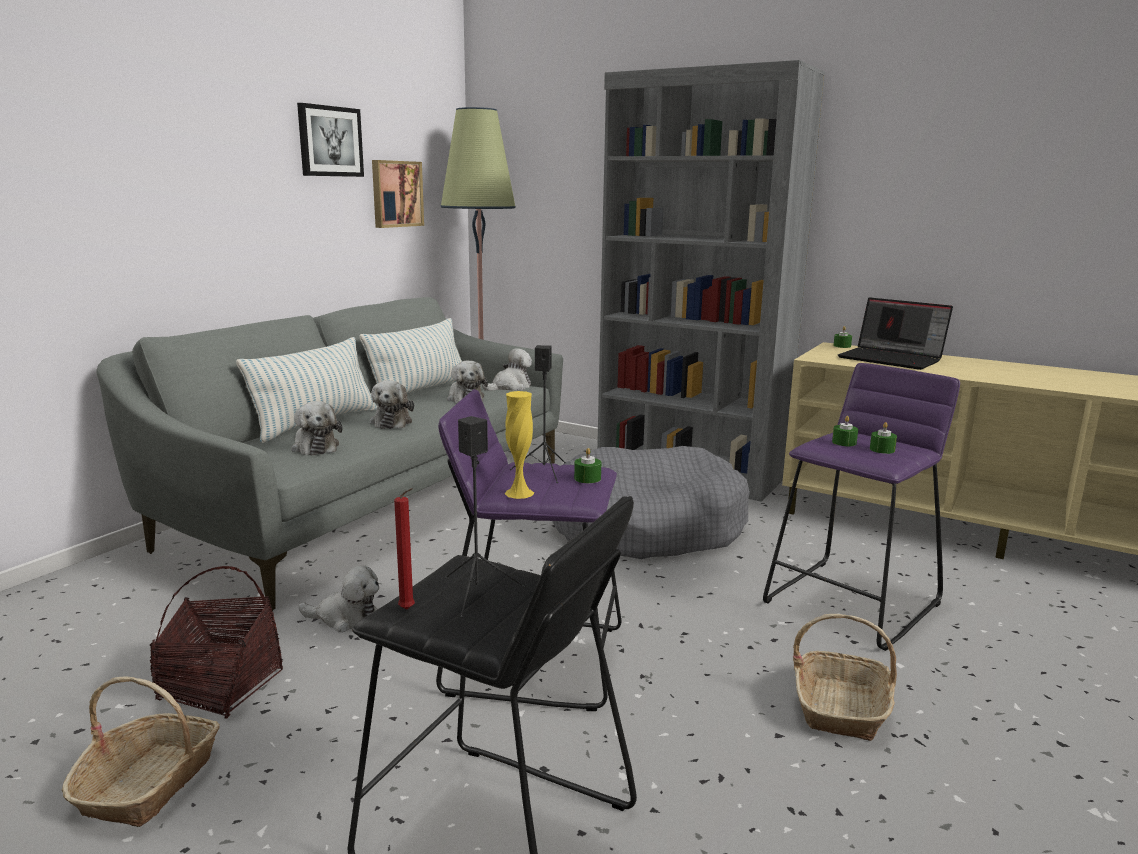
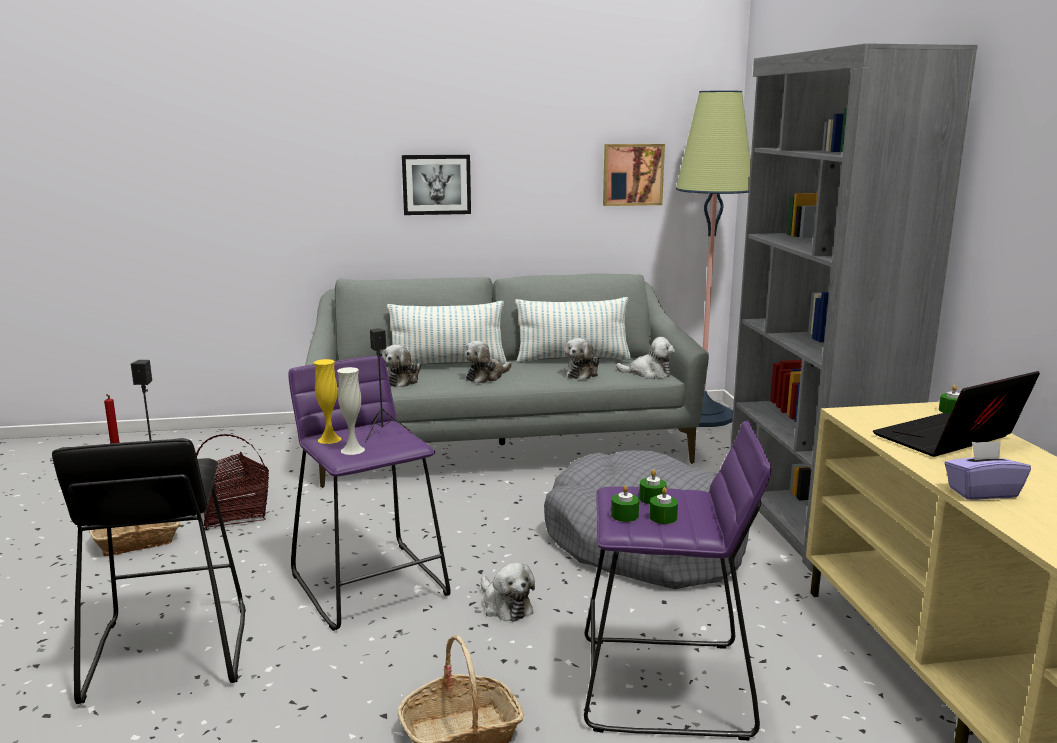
camera: 50 degrees right, 0 degrees up
picture [297,103,364,177] -> picture moved to [402,155,471,215]
plush toy [298,566,379,632] -> plush toy moved to [481,562,535,622]
green candle [574,448,601,483] -> green candle moved to [611,485,639,522]
laptop [838,298,953,370] -> laptop turned 60 degrees clockwise [873,371,1040,457]
none -> white vase [337,367,365,455]
none -> purple tissue box [945,441,1031,500]

